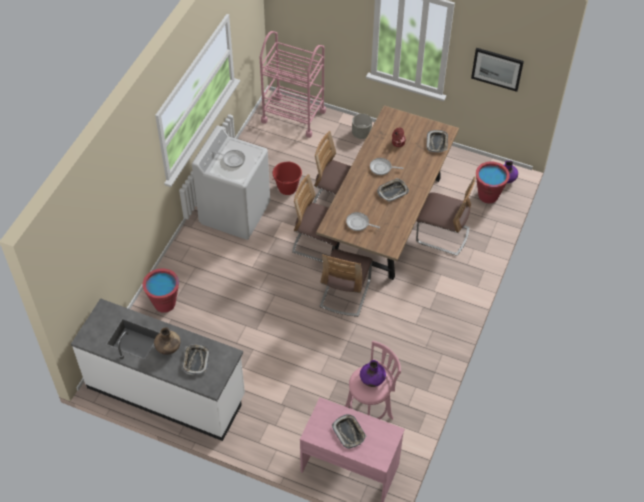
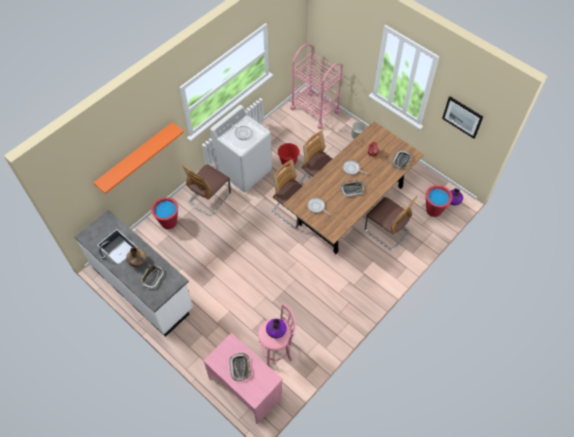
camera: 20 degrees right, 5 degrees up
chair [320,249,373,317] -> chair moved to [182,164,231,216]
none -> orange shelf [93,122,184,194]

